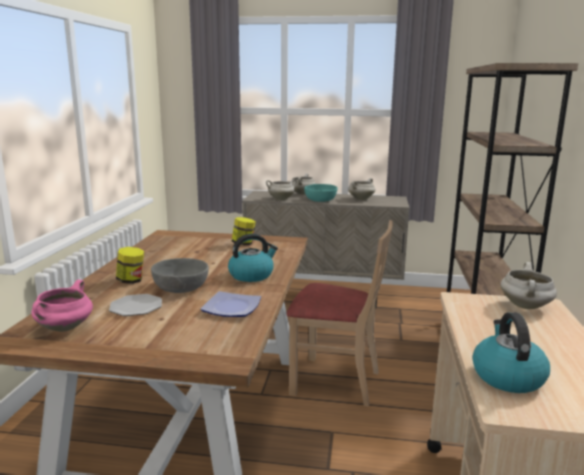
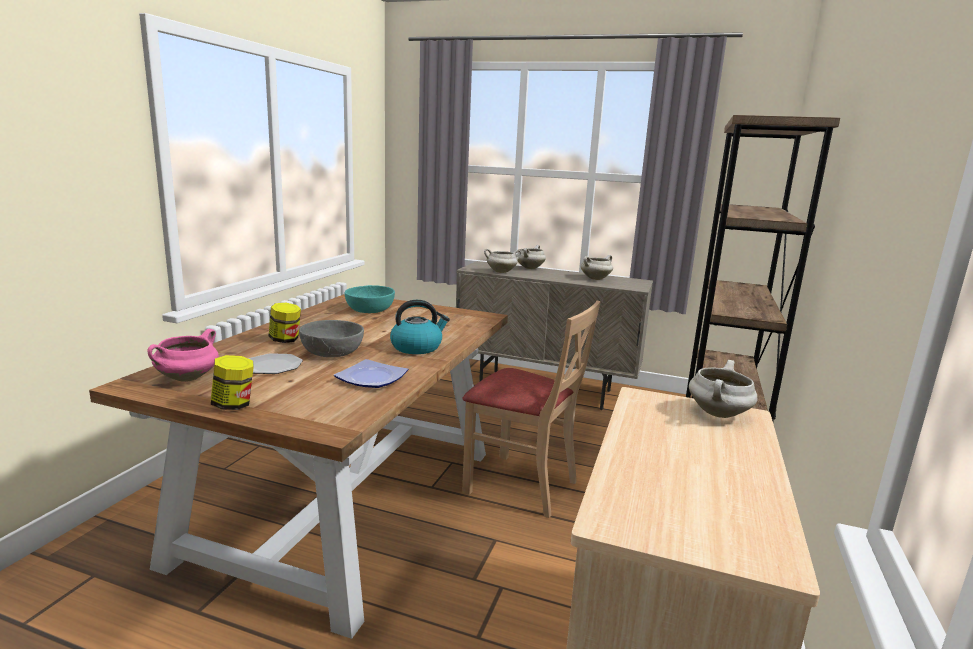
camera: 10 degrees right, 0 degrees up
jar [232,217,256,246] -> jar moved to [211,355,254,410]
turquoise bowl [304,184,338,202] -> turquoise bowl moved to [345,285,395,313]
kettle [472,312,550,393] -> none

